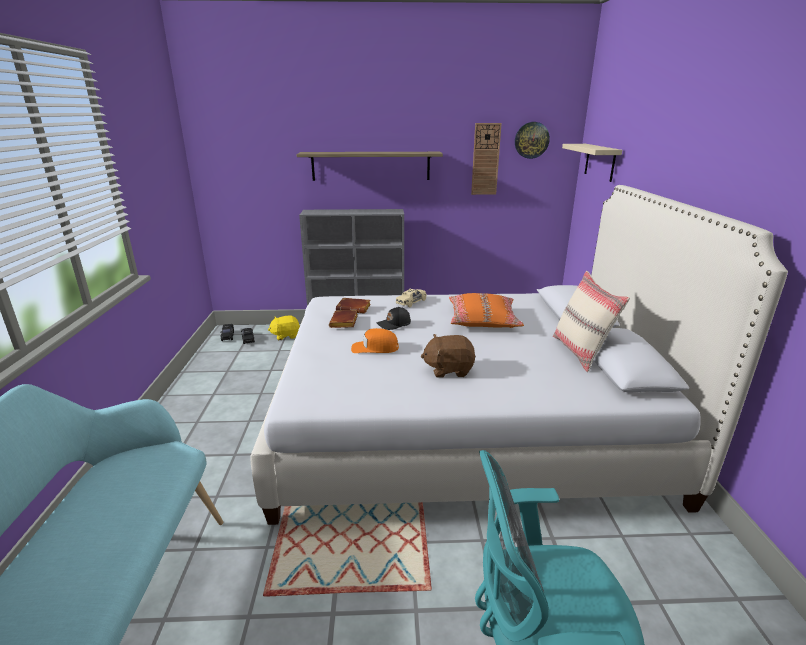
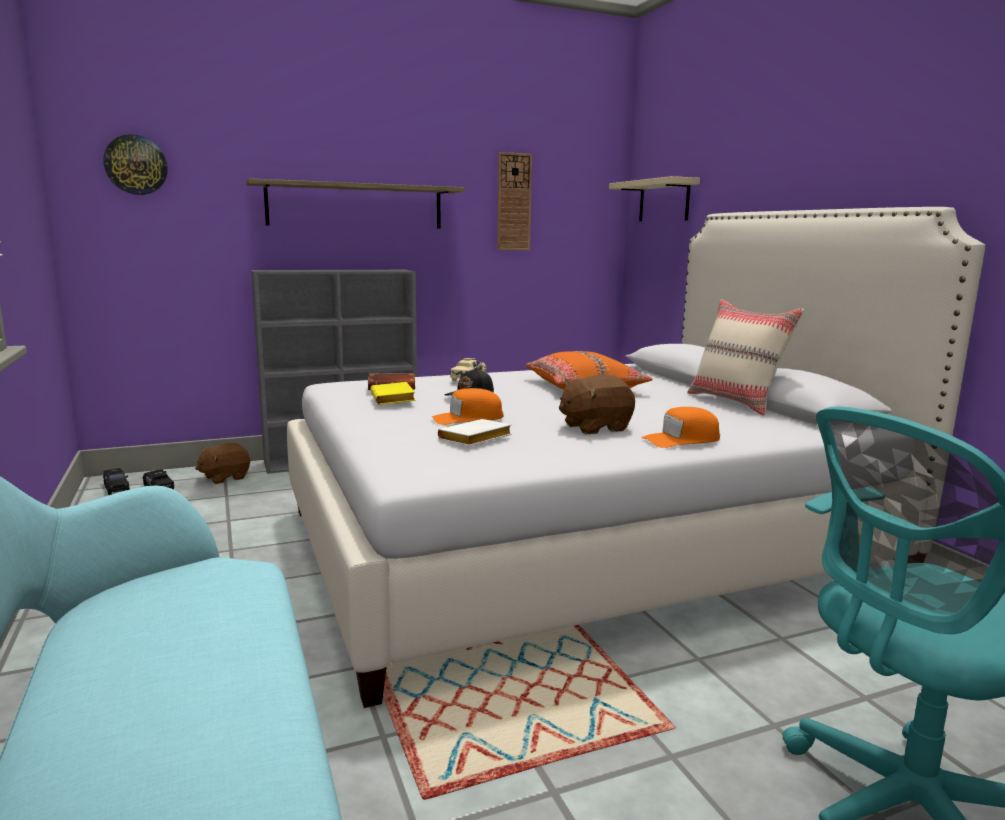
camera: 20 degrees left, 10 degrees down
yellow plush toy [268,316,300,340] -> brown plush toy [195,443,250,484]
brown book [329,310,358,328] -> yellow book [370,382,416,404]
wall clock [515,122,550,159] -> wall clock moved to [103,134,168,195]
none -> white book [438,419,512,446]
none -> orange cap [641,407,720,448]

